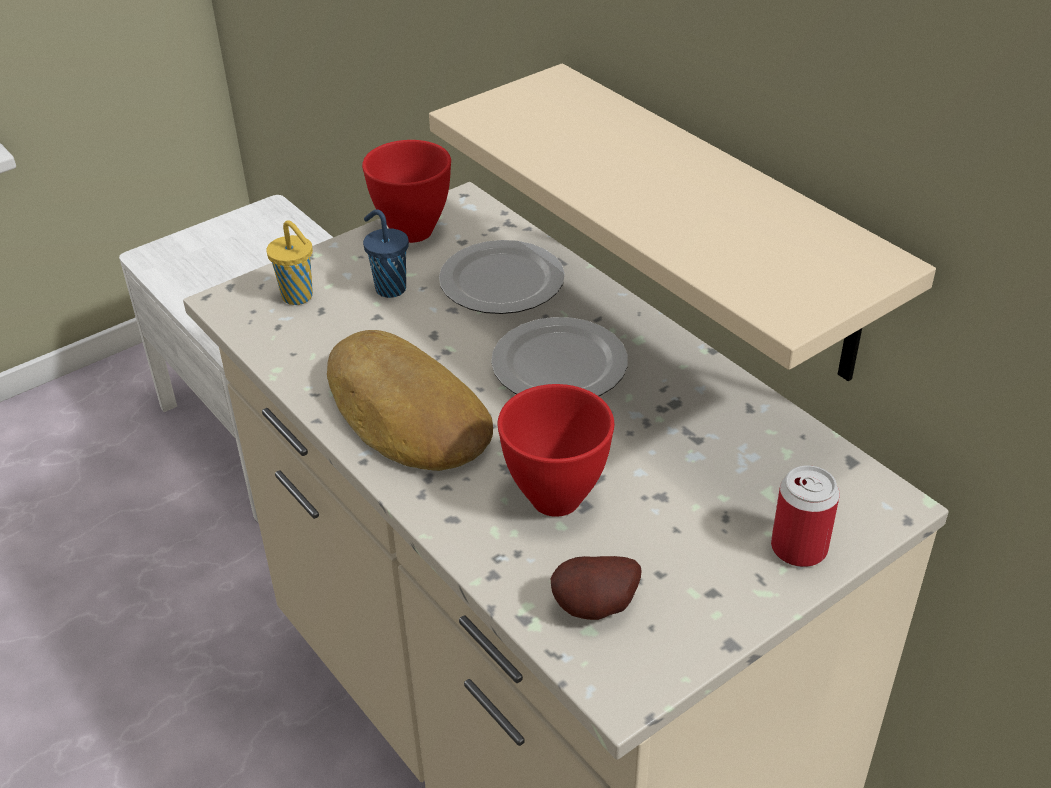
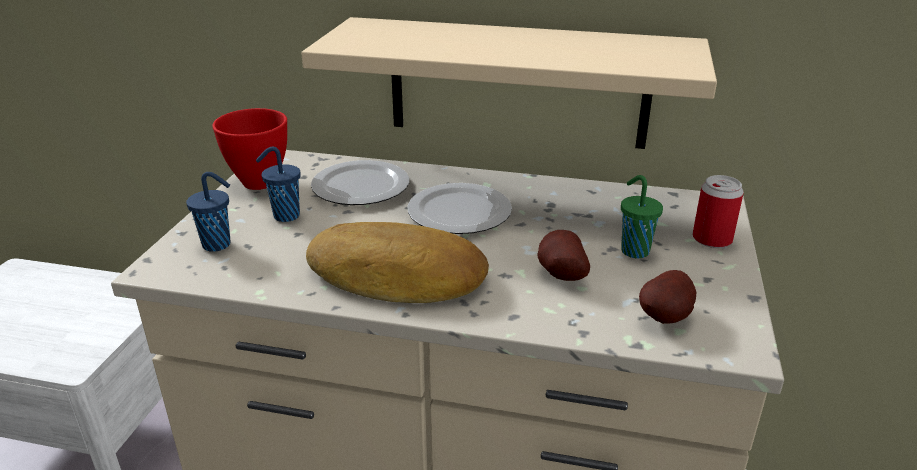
camera: 40 degrees left, 10 degrees down
yellow cup [266,220,313,305] -> blue cup [186,172,230,252]
red bowl [498,384,614,517] -> potato [537,230,590,281]
none -> green cup [621,175,663,258]

